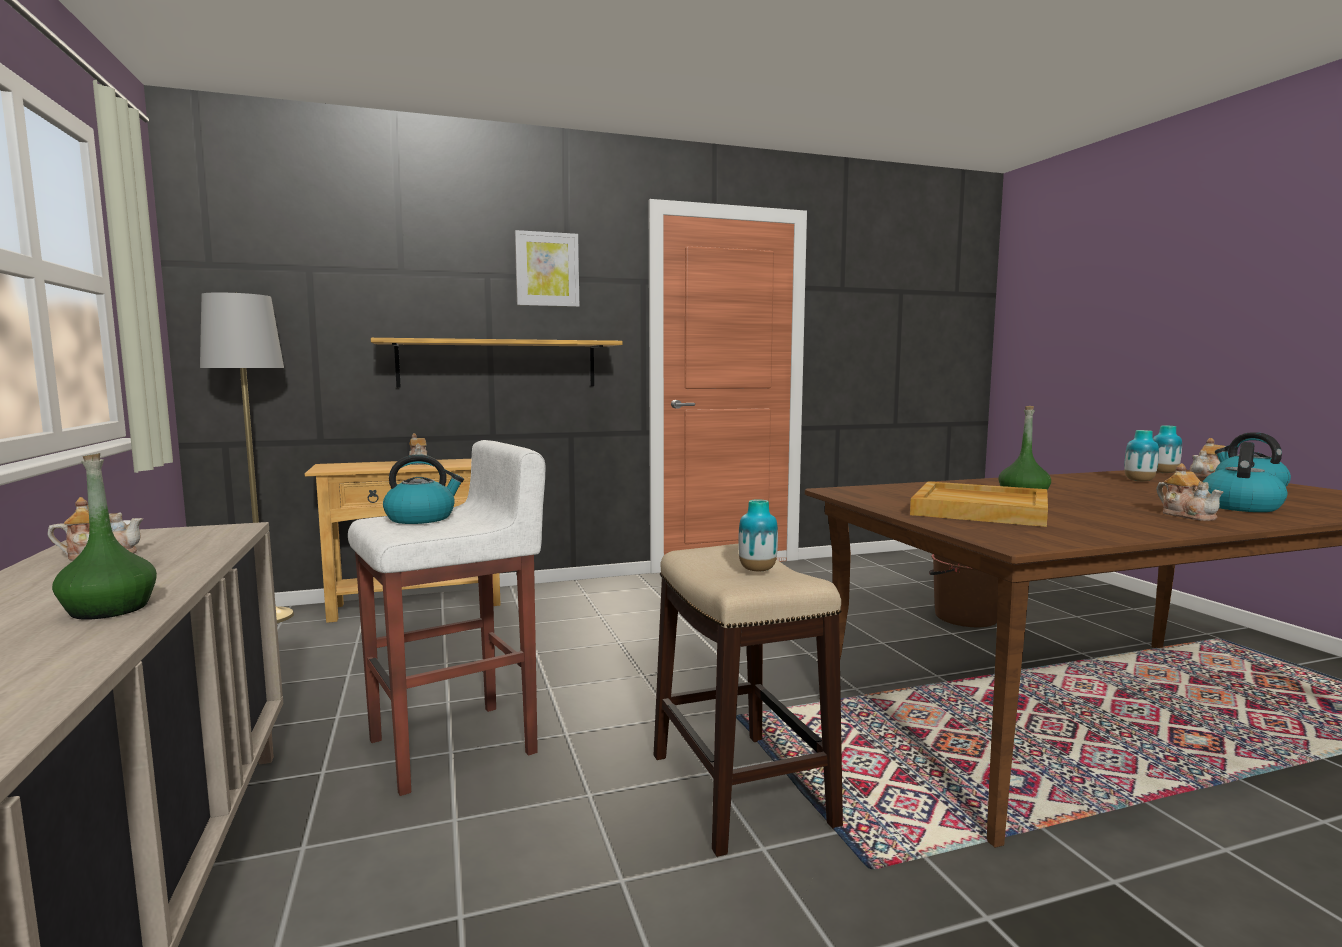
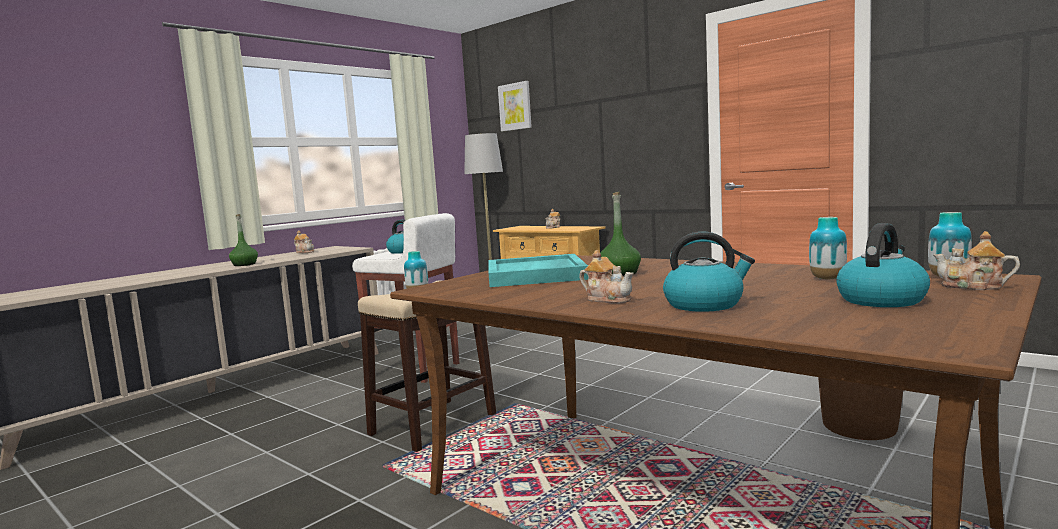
camera: 60 degrees right, 0 degrees up
shelf [371,338,622,388] -> none
picture [515,230,579,307] -> picture moved to [498,81,532,131]
beige tray [910,481,1048,527] -> turquoise tray [488,254,589,287]
teapot [1156,463,1224,521] -> teapot turned 90 degrees counterclockwise [579,250,634,304]

